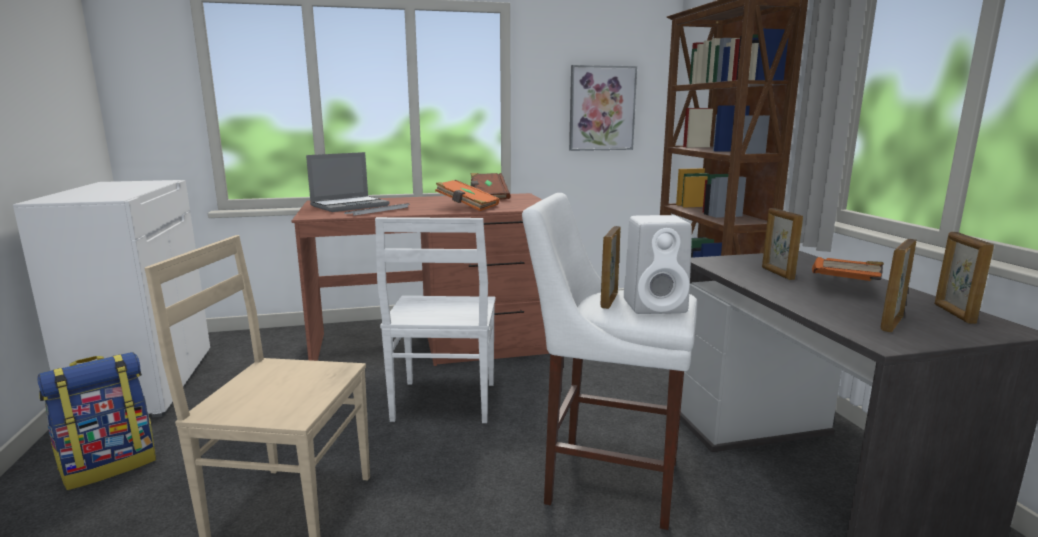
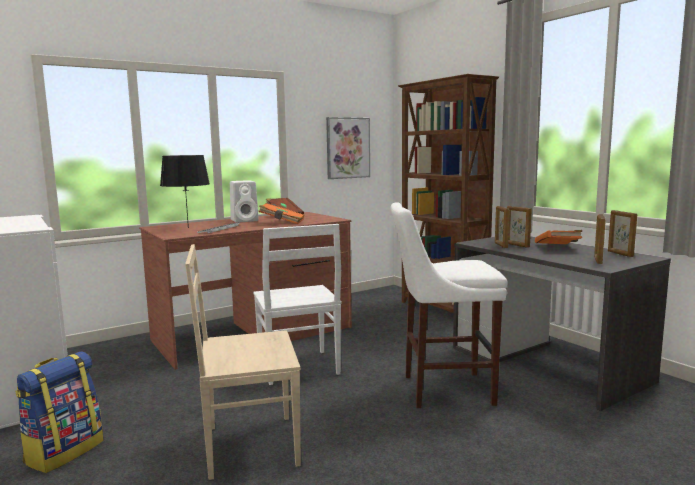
camera: 20 degrees left, 5 degrees down
laptop [306,152,390,212] -> black table lamp [160,155,210,228]
picture frame [601,226,621,309] -> picture frame moved to [495,206,509,248]
white speaker [624,215,692,314] -> white speaker moved to [230,180,259,223]

